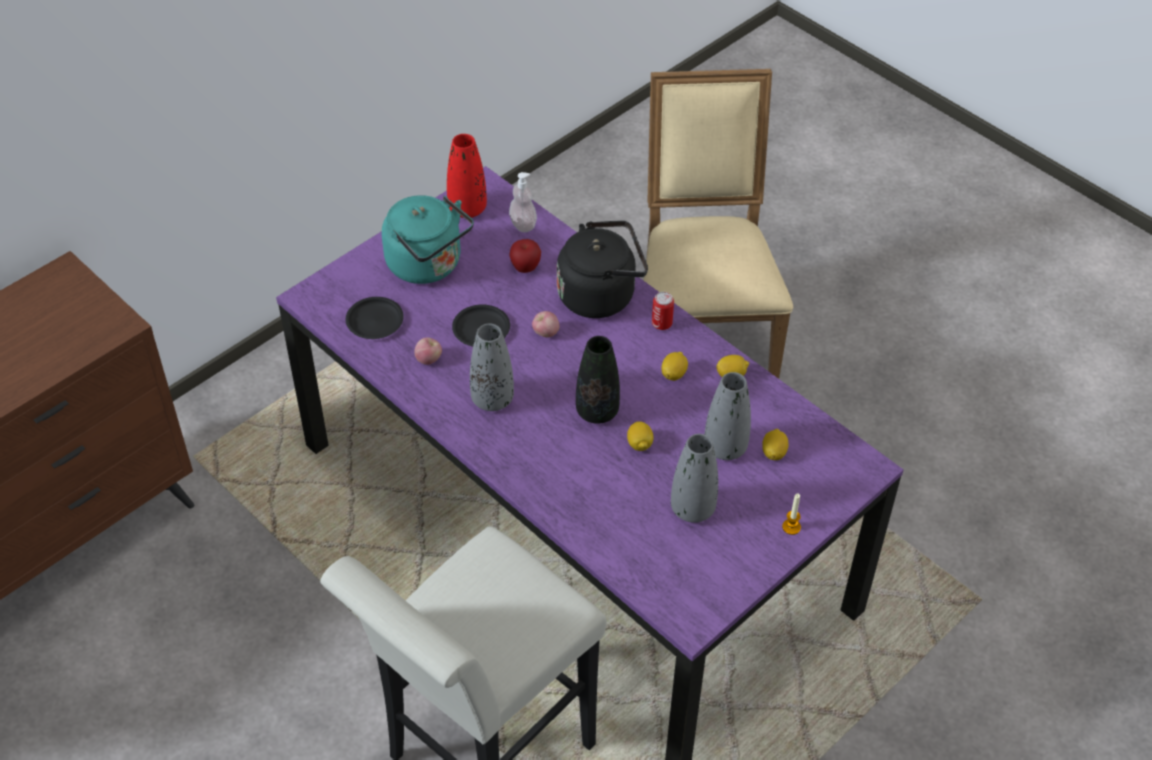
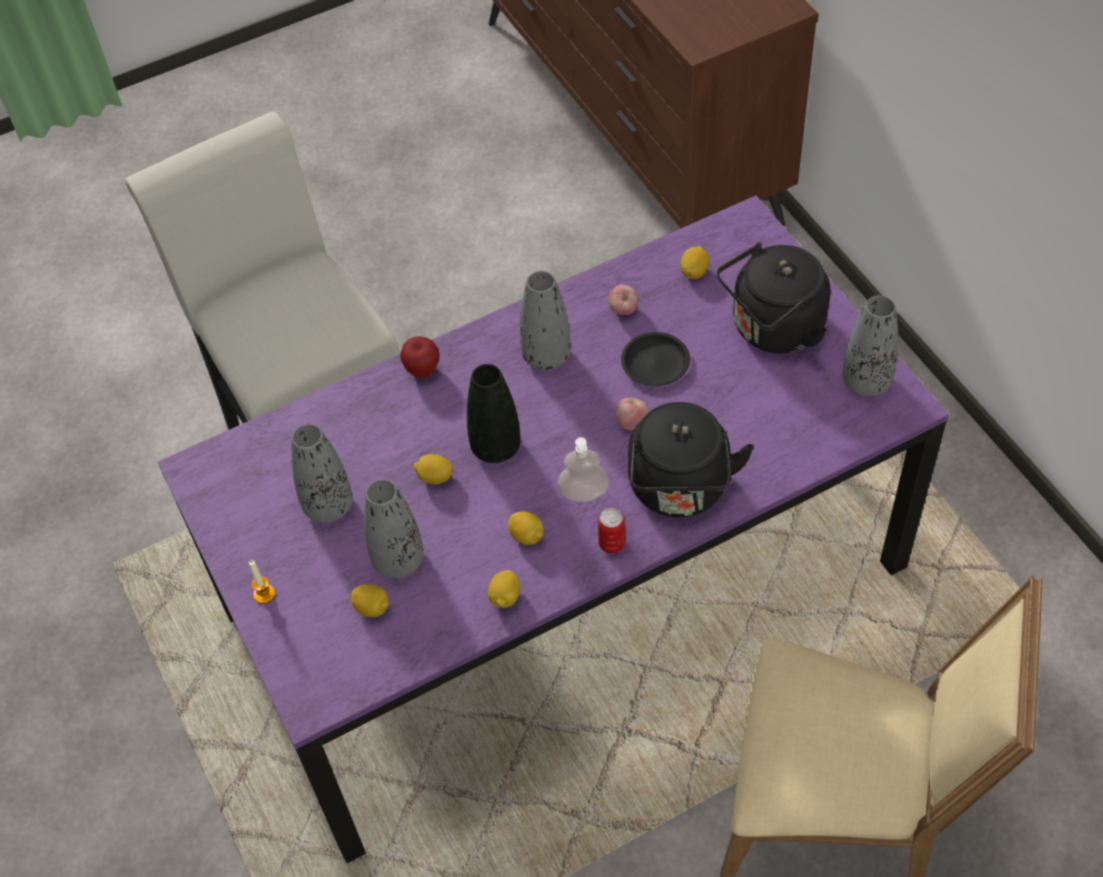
camera: 110 degrees right, 5 degrees up
black plate [346,297,404,339] -> lemon [680,246,710,279]
turquoise kettle [382,195,474,284] -> black kettle [717,242,830,354]
red vase [447,134,487,218] -> grey vase [842,295,898,396]
soap dispenser [509,172,537,232] -> soap dispenser moved to [558,437,609,502]
apple [509,239,541,273] -> apple moved to [400,336,439,378]

